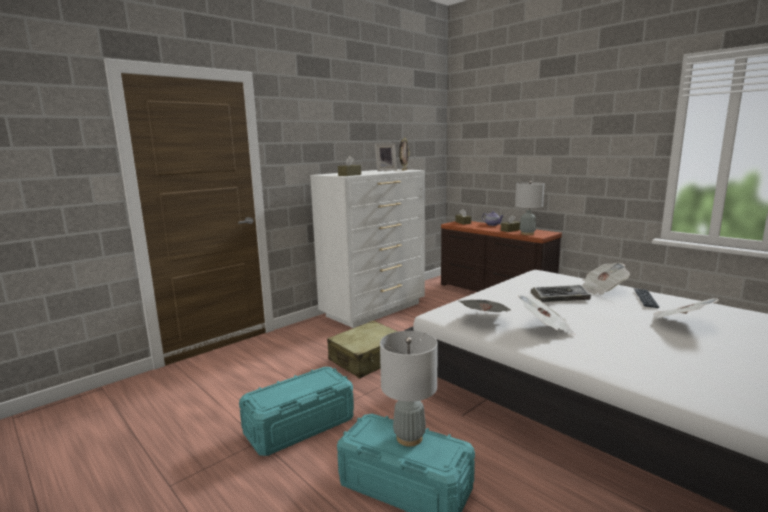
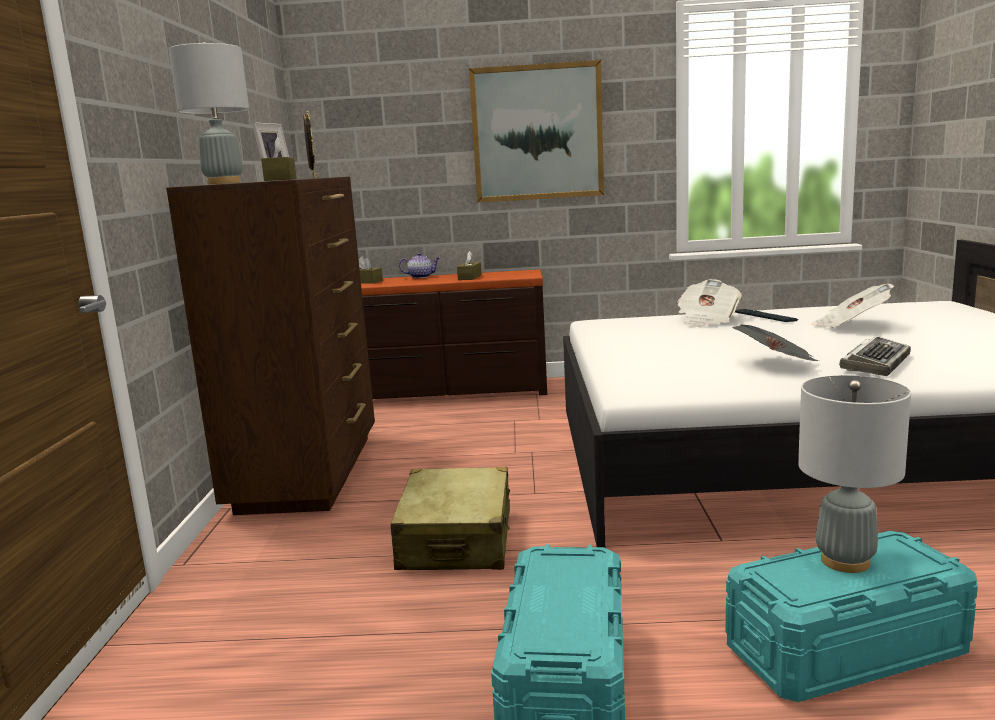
camera: 45 degrees left, 0 degrees up
white dresser [310,169,425,328] -> brown dresser [166,176,375,515]
newspaper [459,300,511,312] -> none
grey table lamp [515,181,544,235] -> grey table lamp moved to [169,42,249,184]
keyboard [531,285,591,302] -> keyboard moved to [839,336,911,376]
none -> picture [469,60,604,203]

